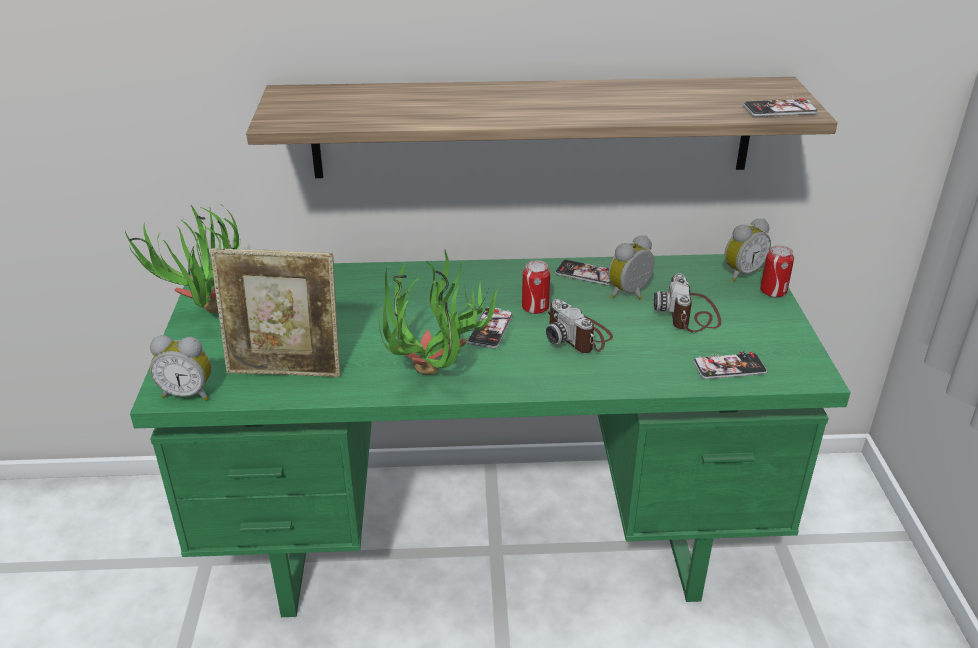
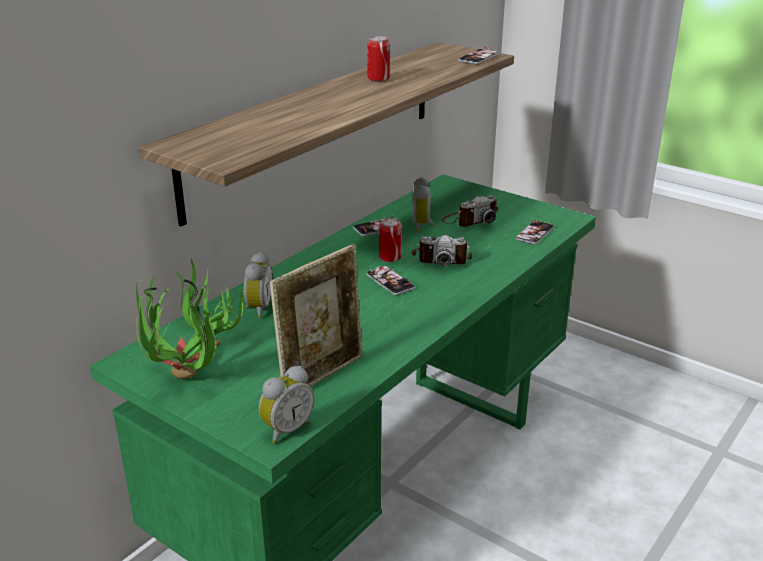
camera: 50 degrees left, 5 degrees down
potted plant [379,250,500,375] -> none
camera [654,273,721,332] -> camera turned 75 degrees counterclockwise [442,195,498,227]
alarm clock [725,219,771,281] -> alarm clock moved to [244,252,273,318]
can [760,245,794,297] -> can moved to [367,36,390,82]

